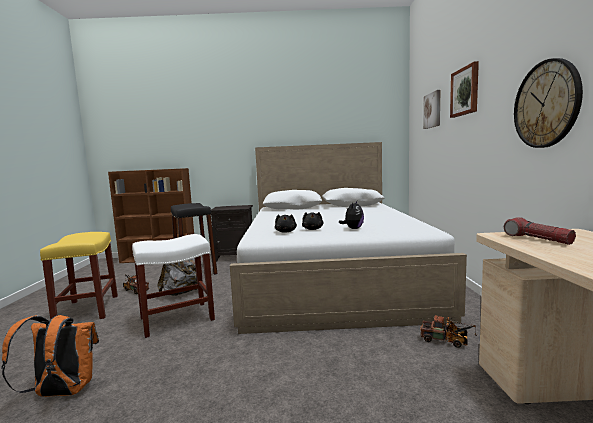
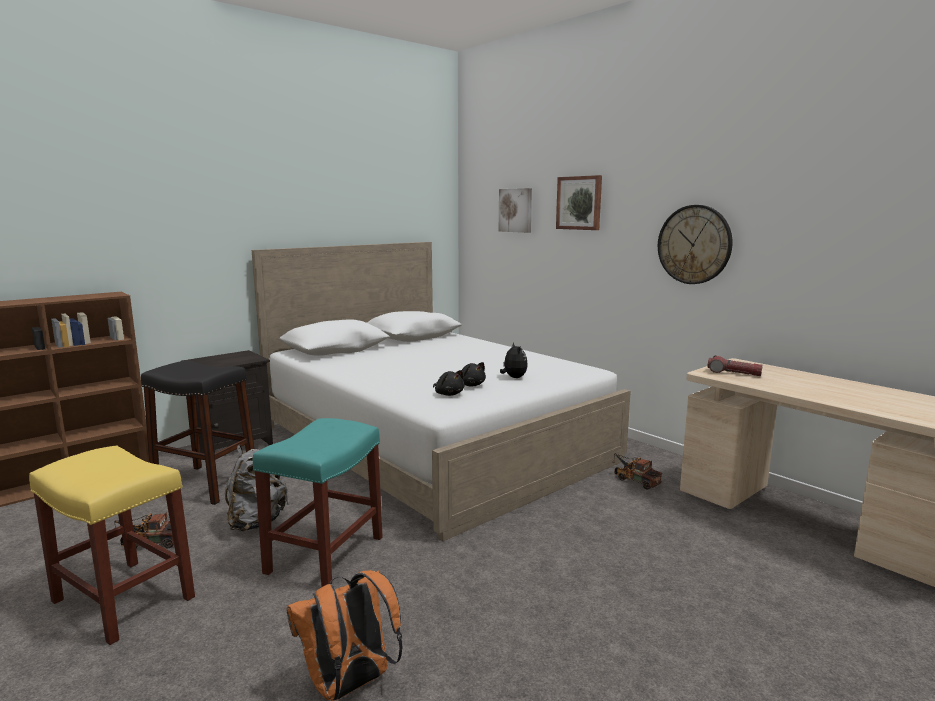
camera: 40 degrees left, 5 degrees up
white stool [132,234,215,338] -> turquoise stool [253,418,383,587]
toy truck [420,315,477,348] -> toy truck turned 120 degrees counterclockwise [613,454,662,489]

